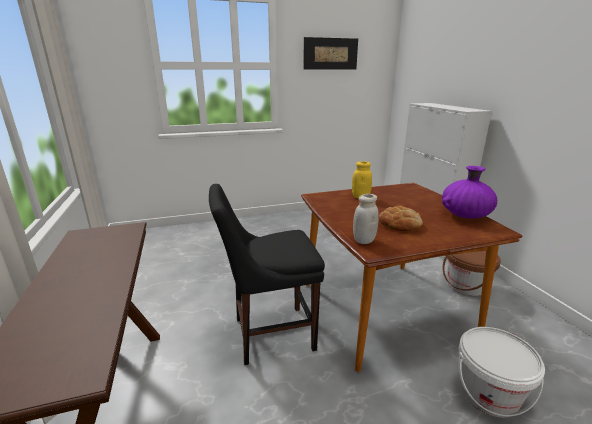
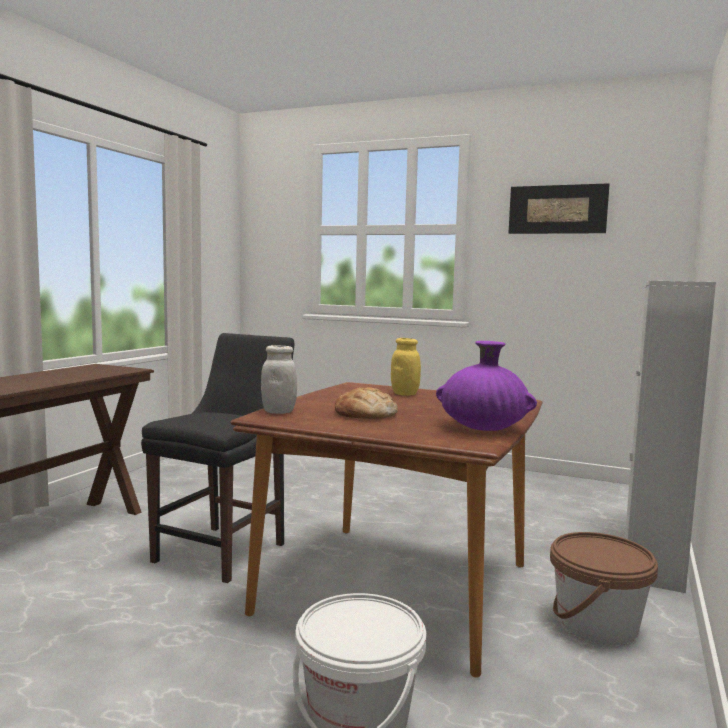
camera: 40 degrees right, 15 degrees down
black chair [209,184,325,365] -> black chair turned 90 degrees clockwise [141,333,294,583]

